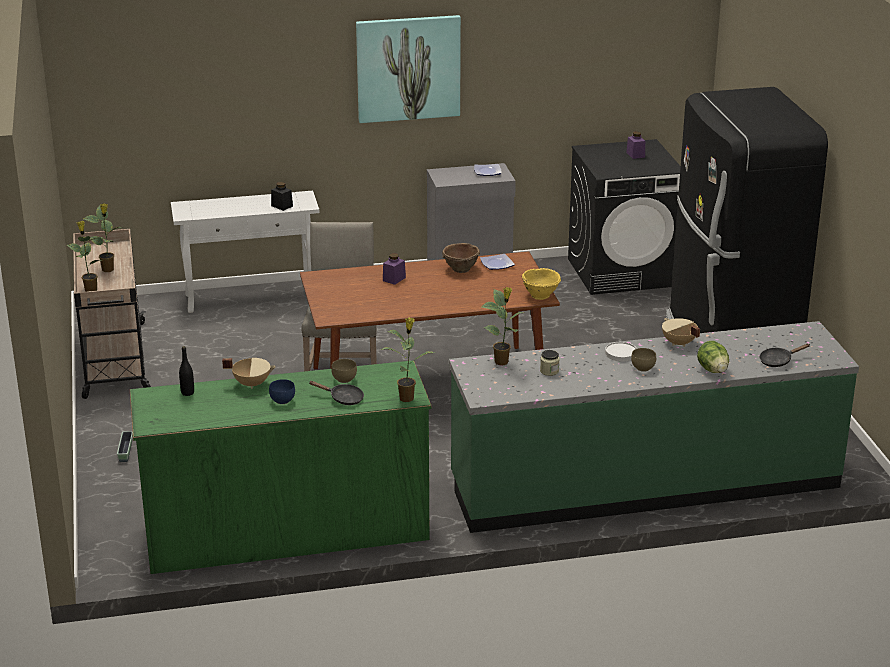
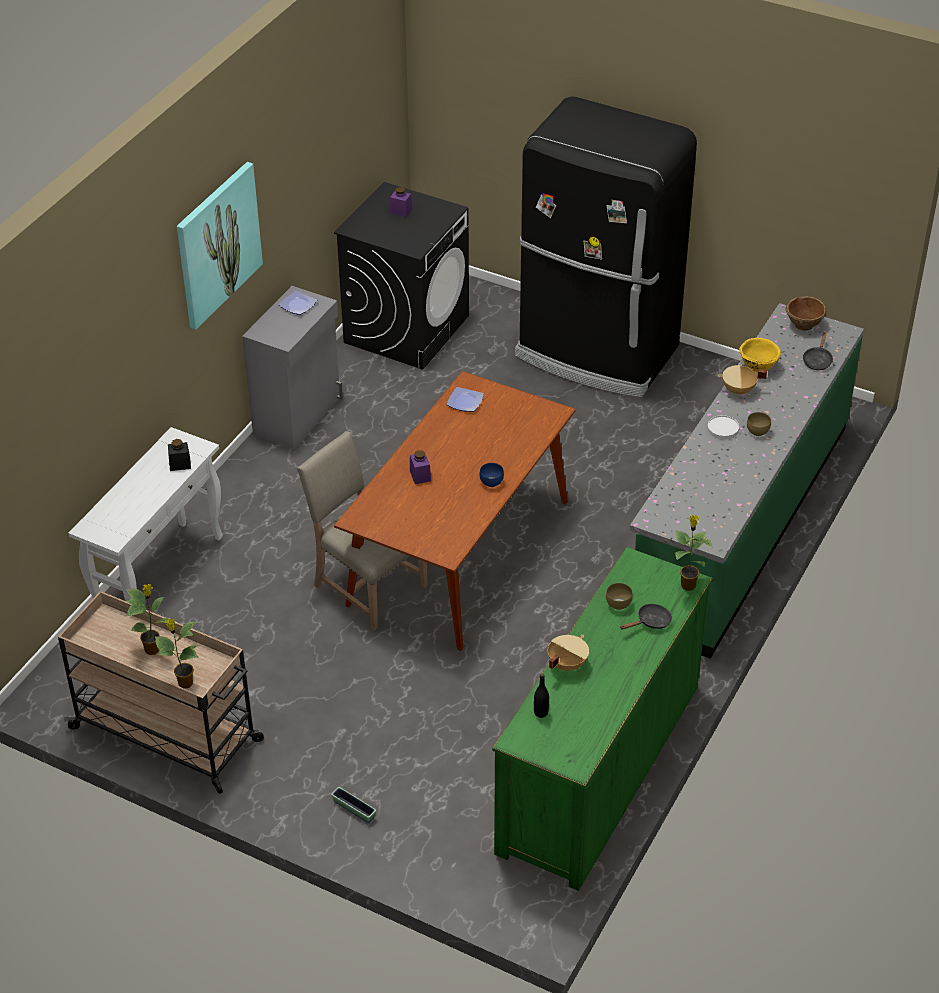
camera: 50 degrees left, 15 degrees up
blue bowl [269,379,295,404] -> blue bowl moved to [479,463,504,487]
brown bowl [442,243,480,273] -> brown bowl moved to [786,296,827,331]
potted plant [481,287,523,365] -> none
yellow bowl [522,268,561,300] -> yellow bowl moved to [739,338,781,373]
jar [540,350,560,376] -> none
lettuce [697,341,729,373] -> none

